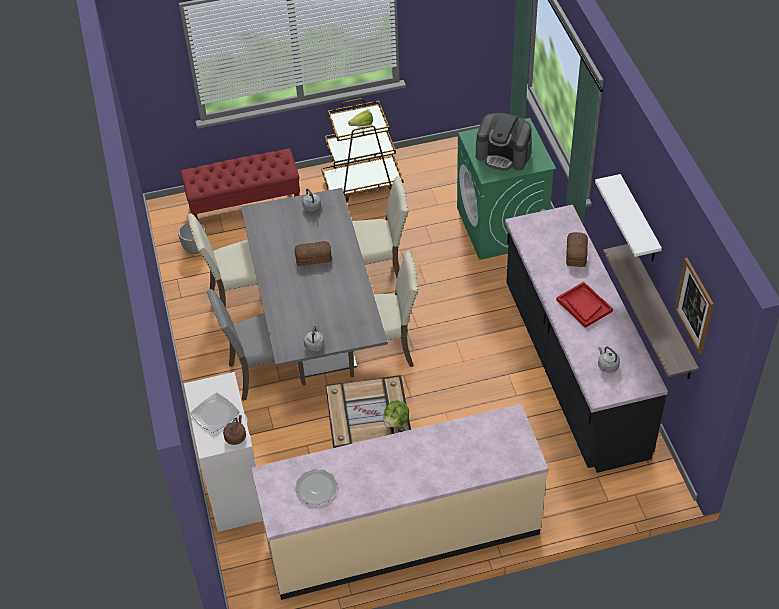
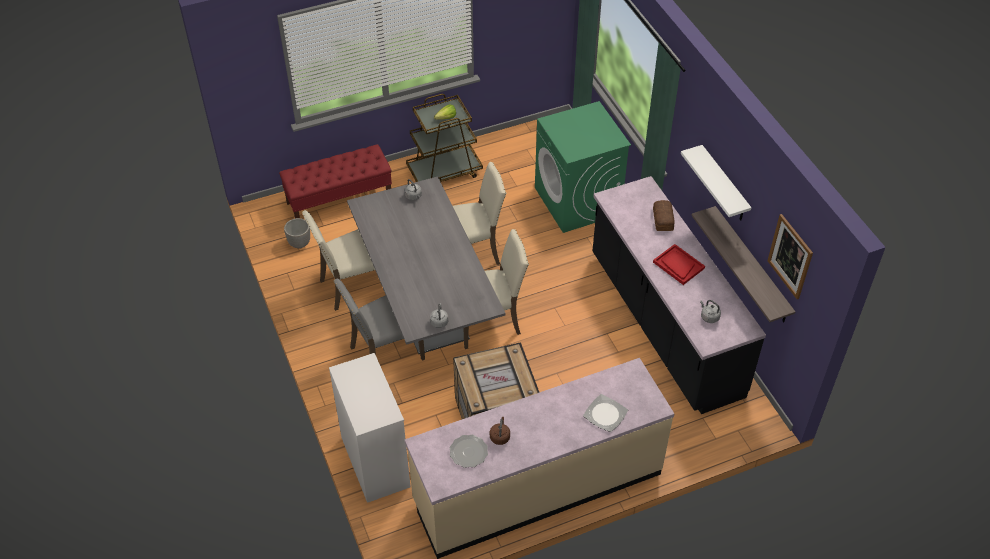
camera: 10 degrees left, 0 degrees up
plate [190,393,239,433] -> plate moved to [583,394,628,432]
brown kettle [223,415,246,445] -> brown kettle moved to [490,417,510,445]
bread [294,241,332,266] -> none
lettuce [384,400,409,427] -> none
coffee machine [476,113,532,171] -> none

